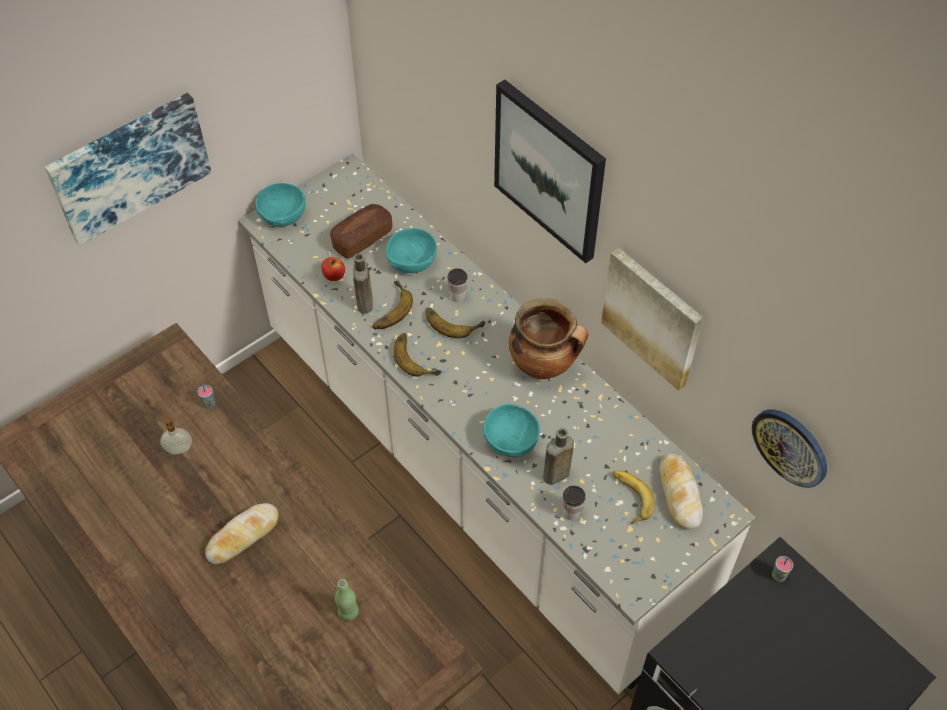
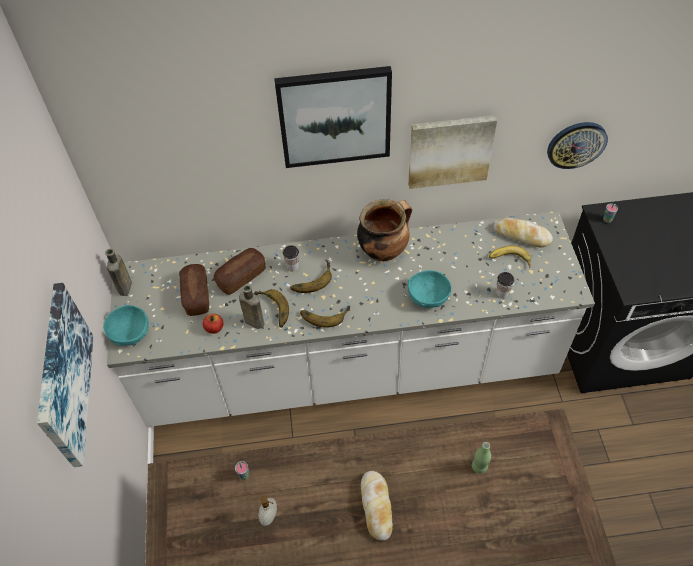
camera: 55 degrees left, 0 degrees up
turquoise bowl [386,228,437,274] -> bread [214,248,266,295]
brown bottle [543,428,574,485] -> brown bottle moved to [105,249,132,296]

